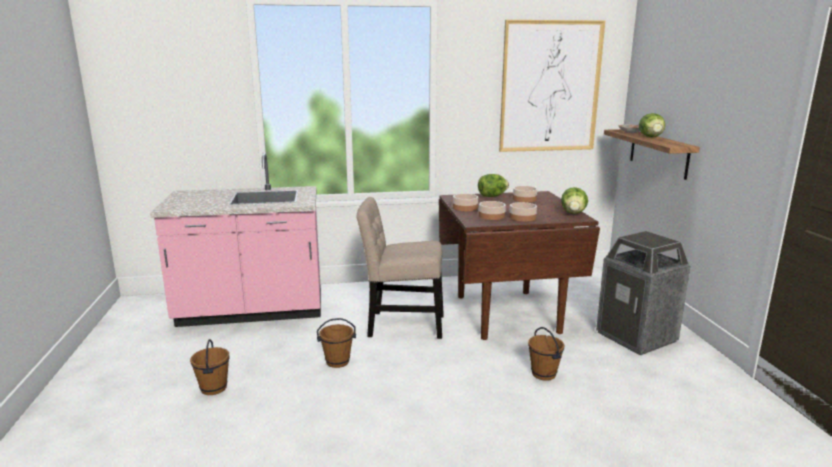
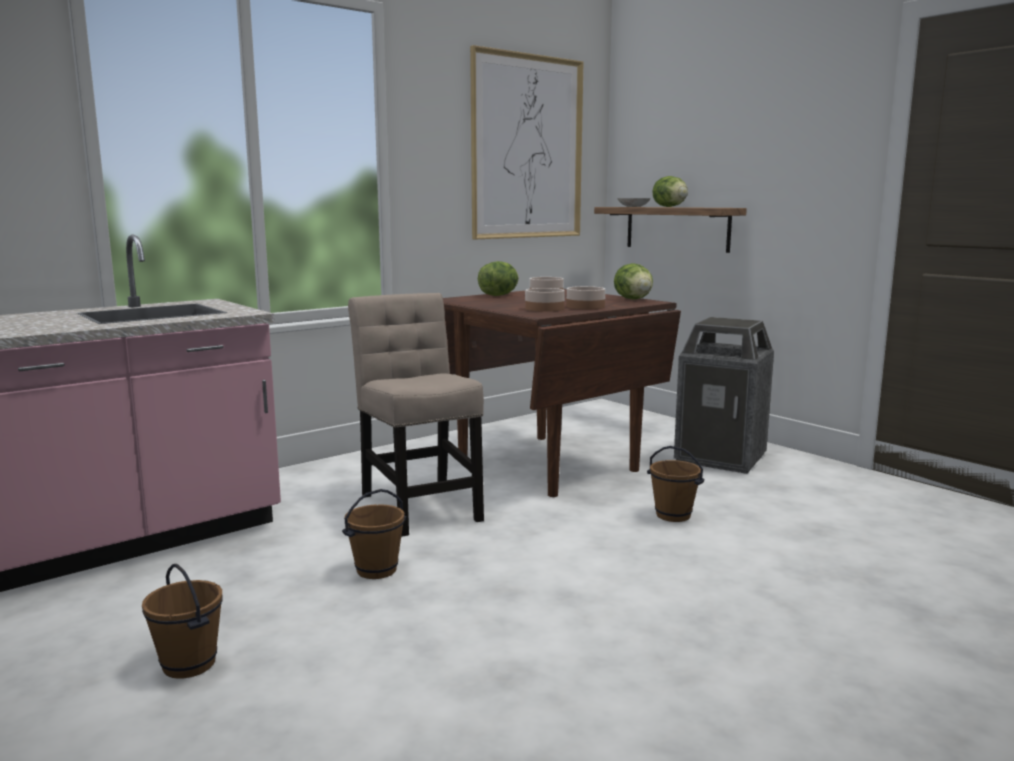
camera: 30 degrees left, 5 degrees down
beige chair [356,197,444,339] -> beige chair turned 90 degrees clockwise [348,293,484,537]
bowl [453,194,478,211] -> none

